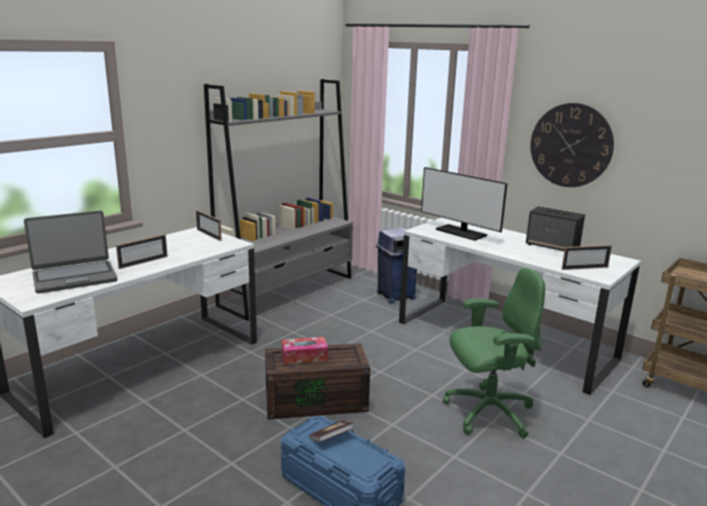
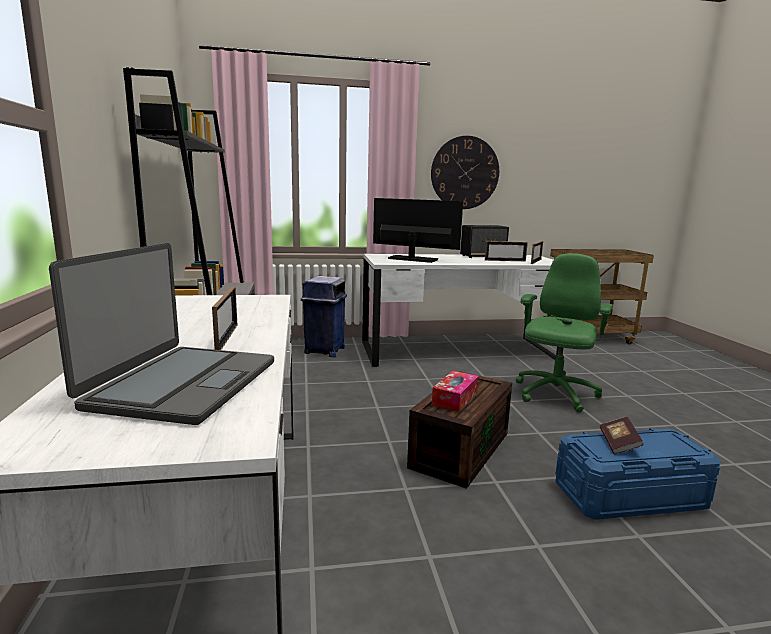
camera: 50 degrees left, 5 degrees down
picture frame [196,210,222,241] -> picture frame moved to [485,241,528,261]
monitor [421,167,507,241] -> monitor turned 150 degrees counterclockwise [373,198,463,263]

